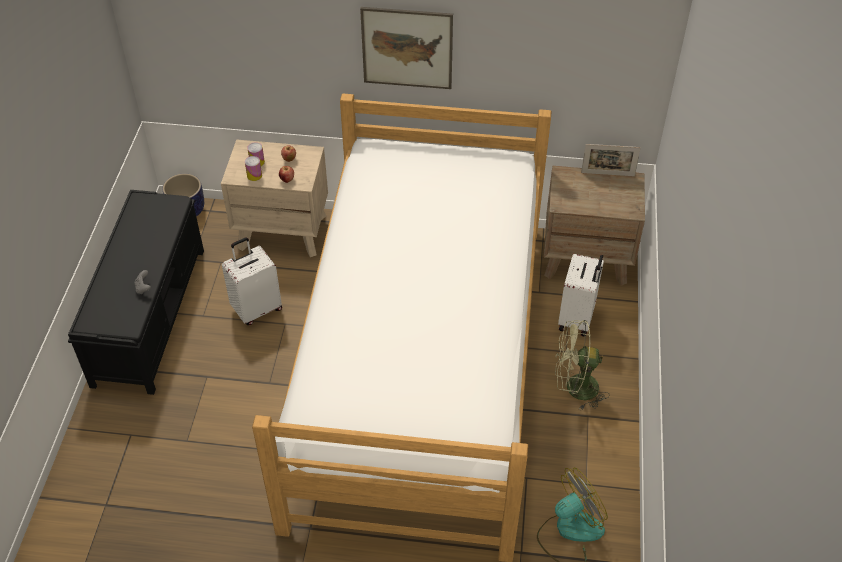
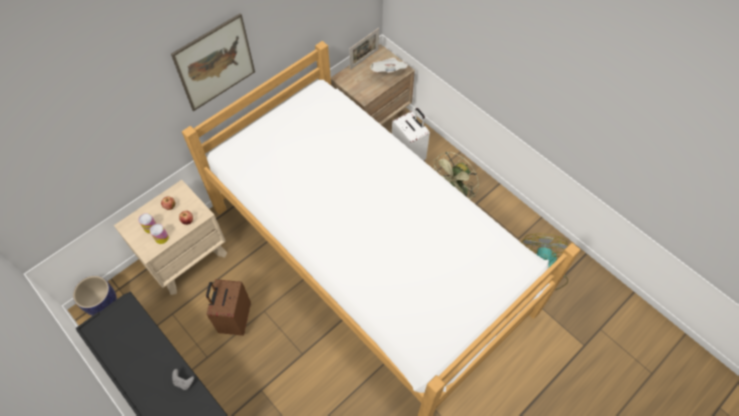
camera: 50 degrees left, 10 degrees up
white suitcase [222,237,282,325] -> brown suitcase [206,279,251,336]
none -> newspaper [370,58,408,73]

